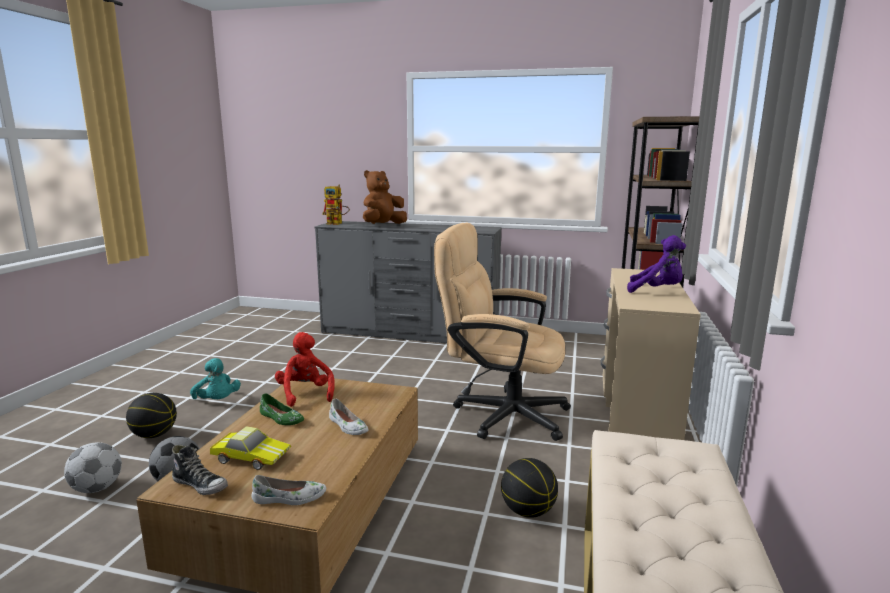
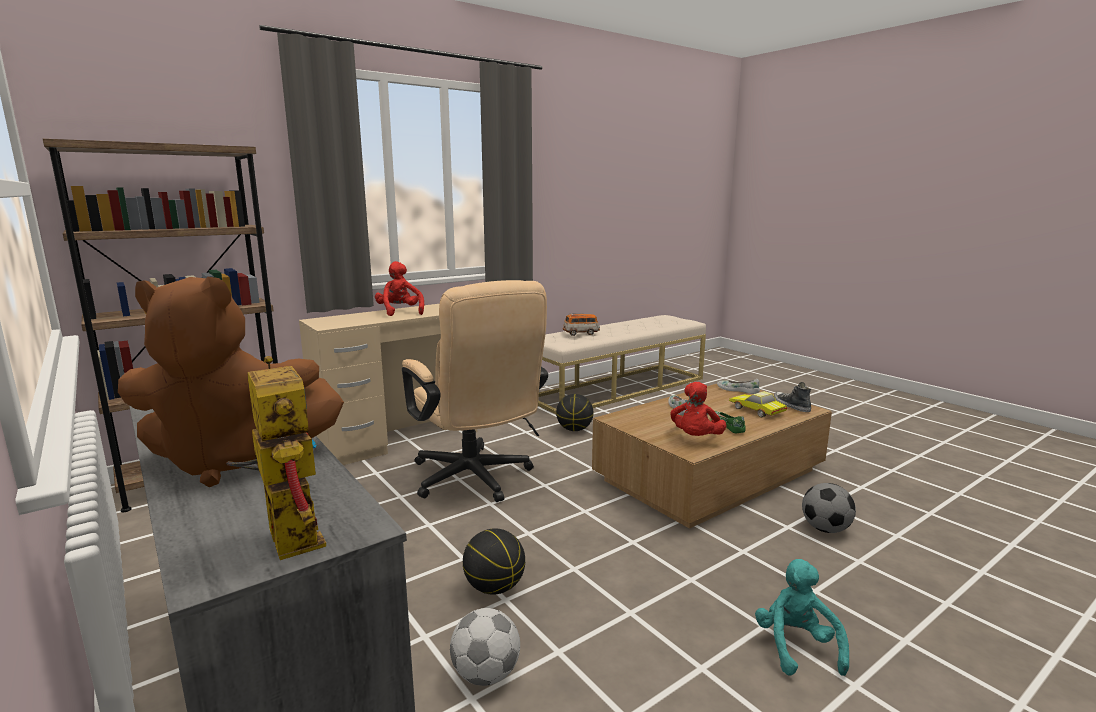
camera: 140 degrees left, 0 degrees up
football [64,442,122,493] -> football moved to [450,608,520,686]
basketball [126,393,177,438] -> basketball moved to [463,528,525,595]
purple plush toy [627,235,686,293] -> red plush toy [375,261,424,316]
none -> toy car [563,313,600,336]

